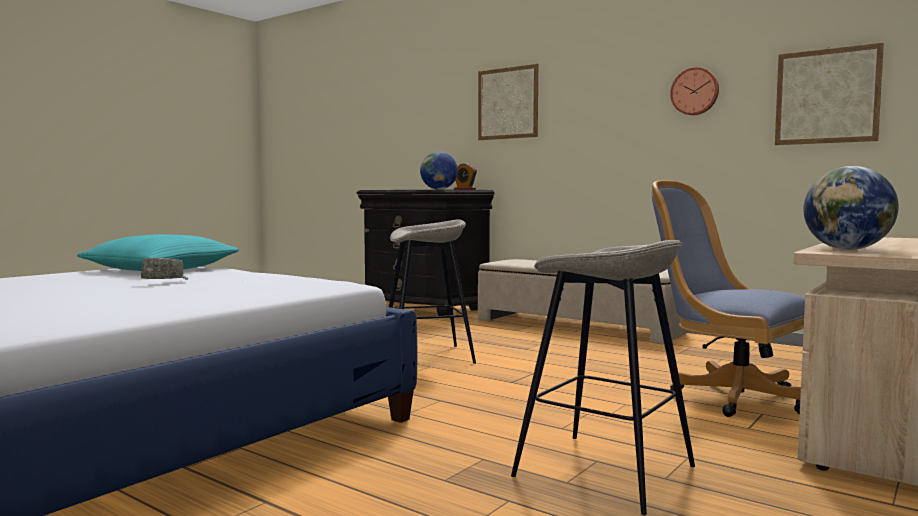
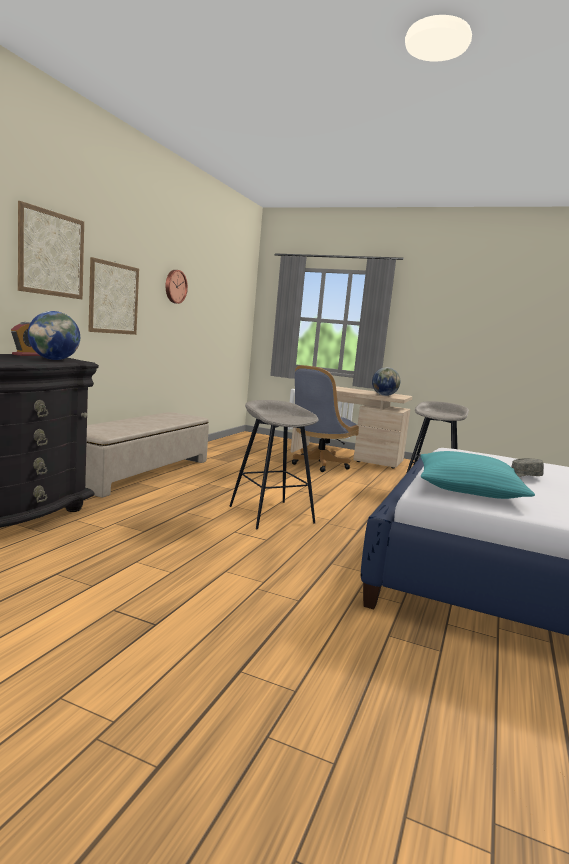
camera: 105 degrees left, 5 degrees up
picture [775,43,884,145] -> picture moved to [88,257,139,335]

